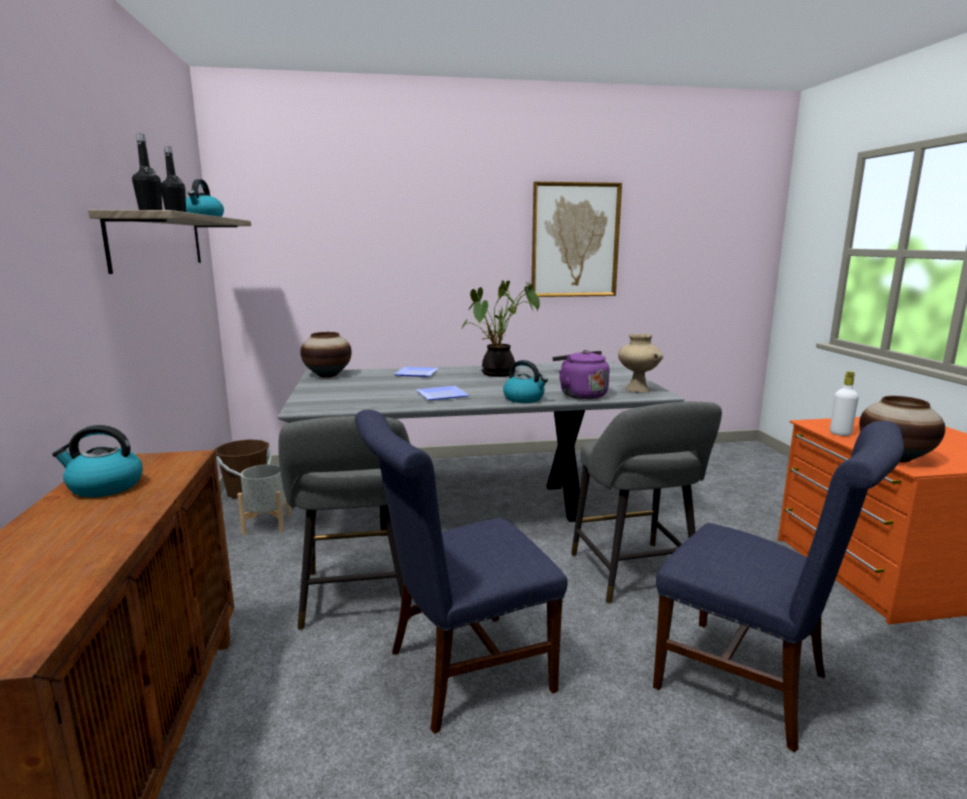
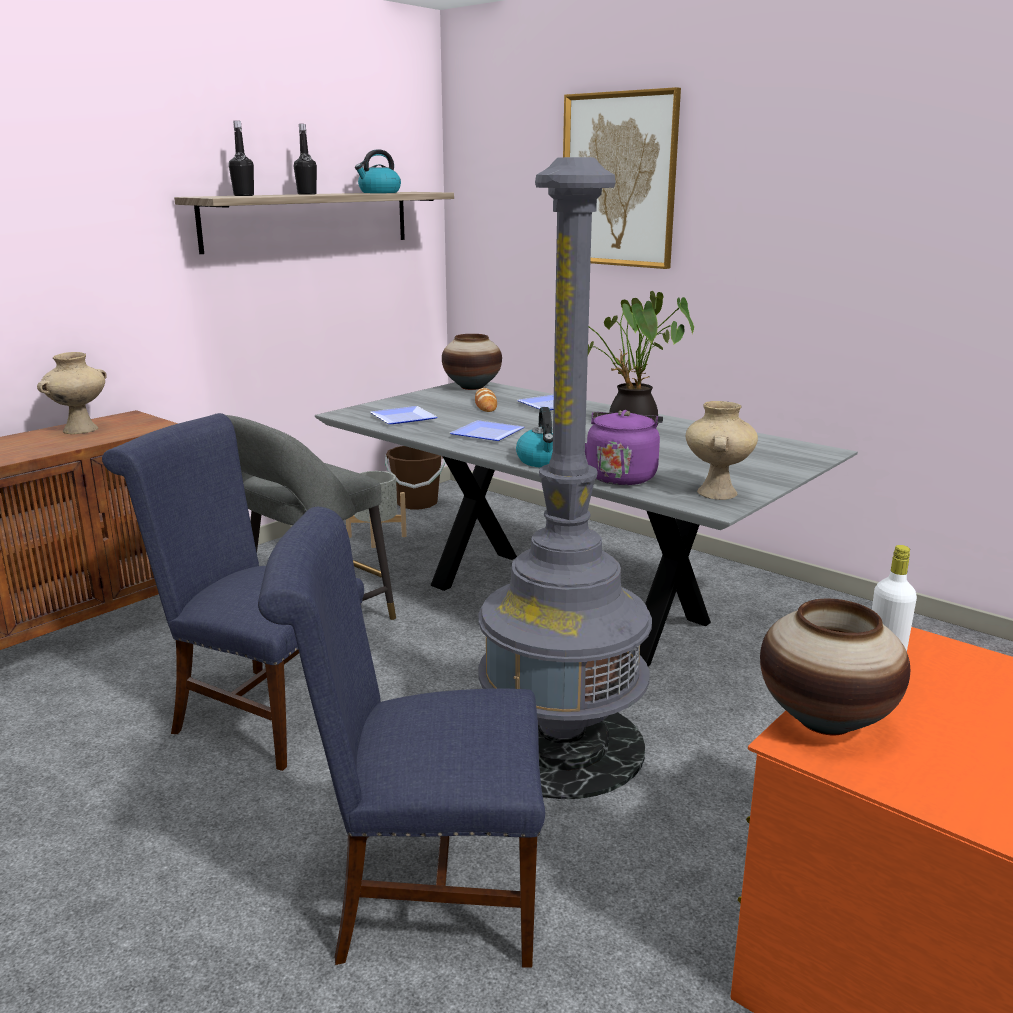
camera: 50 degrees right, 5 degrees up
kettle [52,425,142,497] -> beige vase [37,352,107,434]
picture [532,181,622,297] -> picture moved to [563,87,681,269]
grey stool [571,402,722,604] -> grey floor lamp [478,157,652,799]
blue chair [653,421,904,753] -> blue chair turned 90 degrees clockwise [258,507,545,968]
none -> plate [370,406,438,424]
none -> bread [475,388,497,412]

